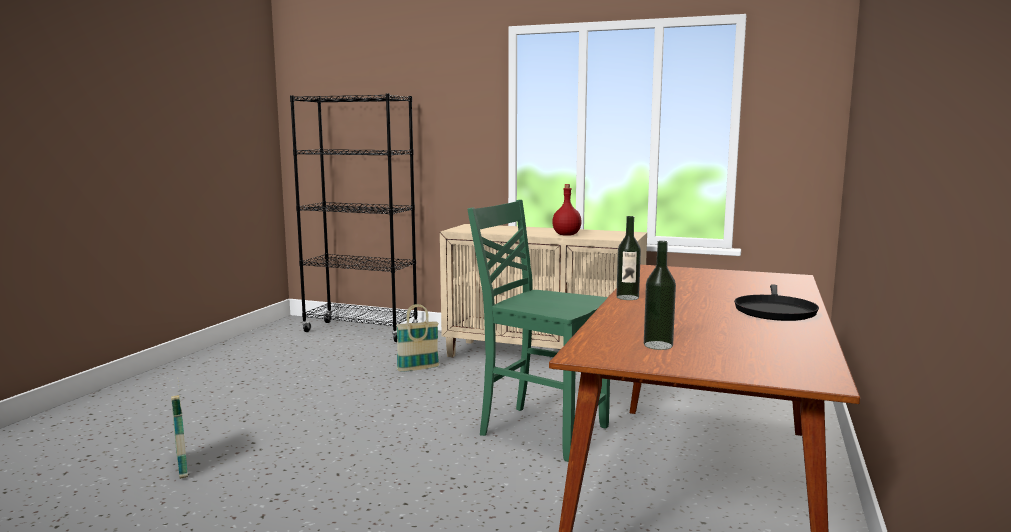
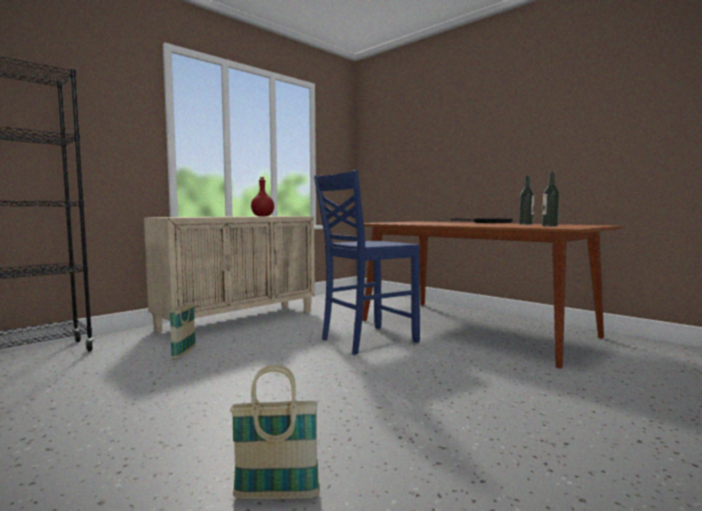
camera: 65 degrees left, 5 degrees down
green chair [467,200,610,462] -> blue chair [314,170,420,355]
bottle [616,216,641,300] -> bottle moved to [519,176,534,225]

